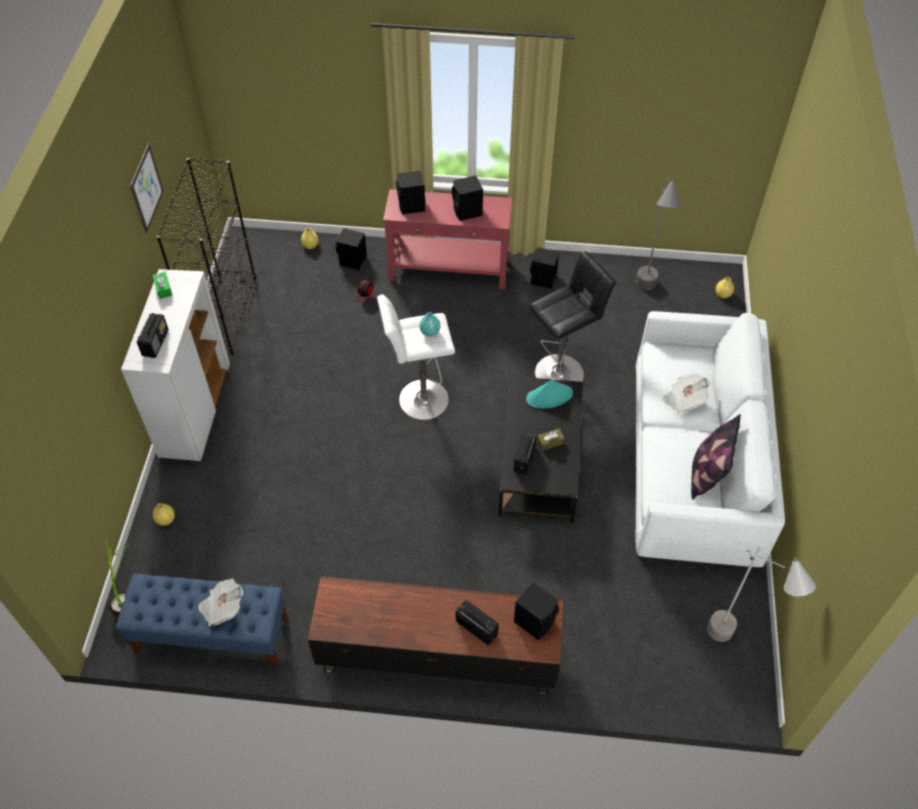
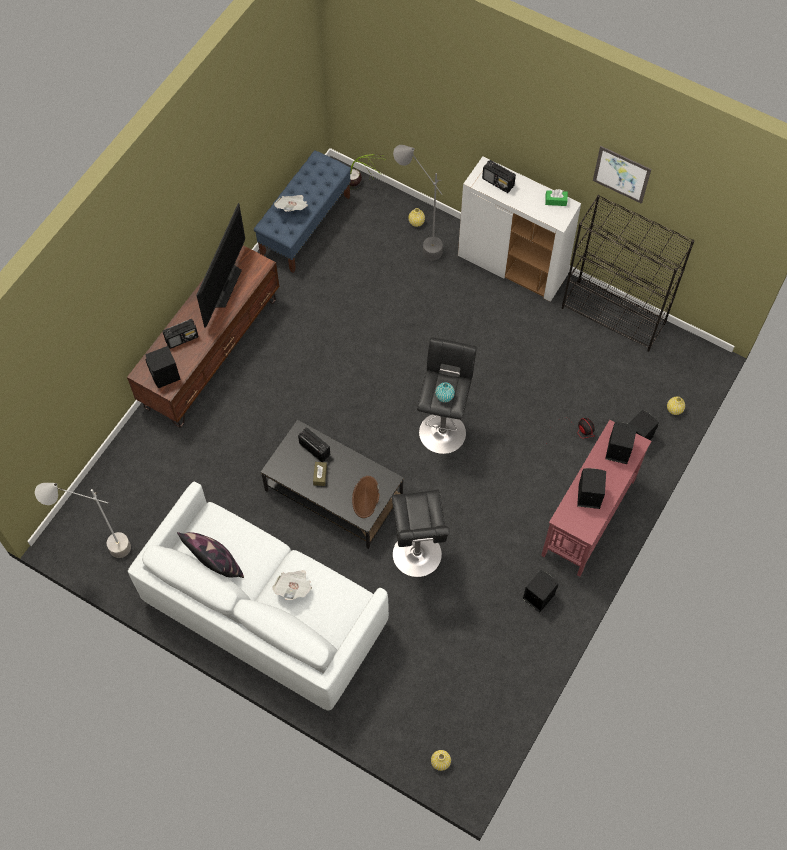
camera: 115 degrees right, 10 degrees up
white stool [377,294,455,420] -> black stool [417,337,477,454]
turquoise hat [526,380,573,409] -> brown hat [352,476,379,518]
grey floor lamp [636,178,680,291] -> grey floor lamp moved to [393,145,443,261]
none -> television [197,203,245,328]

